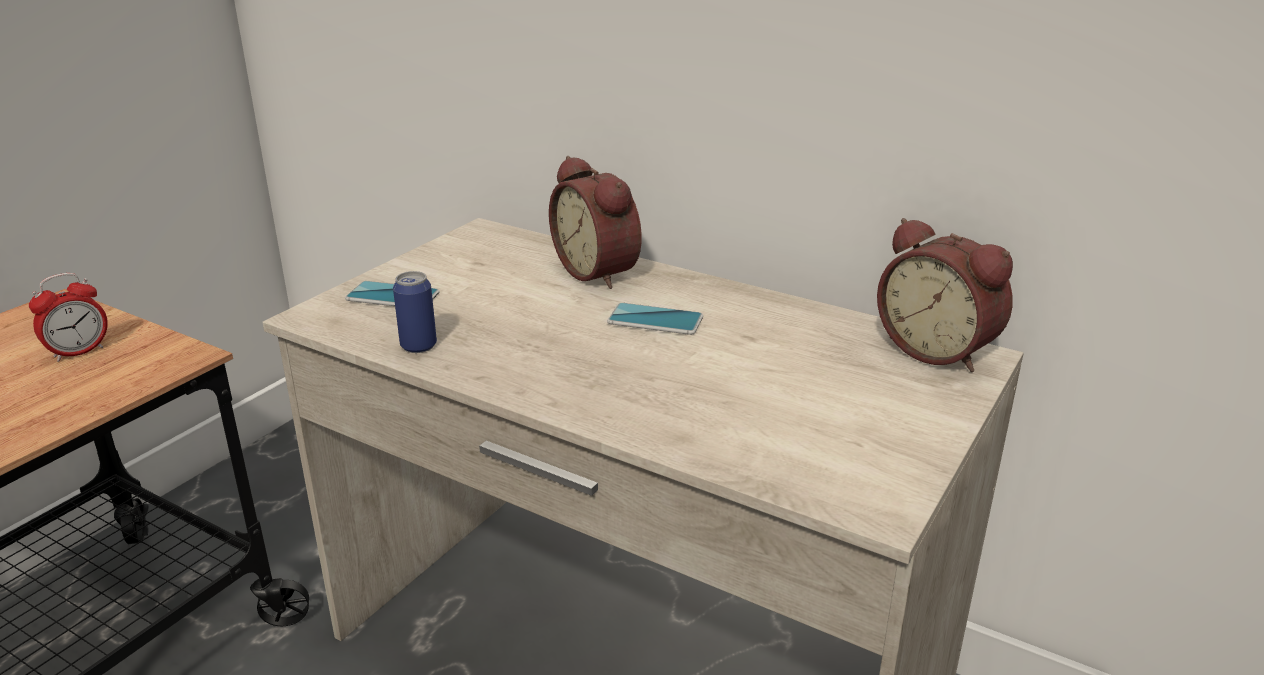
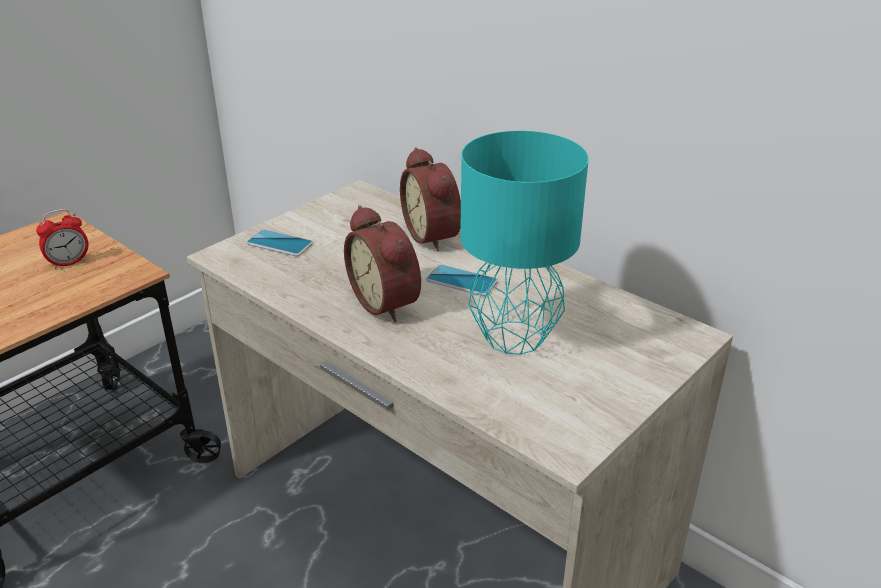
camera: 10 degrees right, 5 degrees up
can [393,271,437,353] -> none
alarm clock [877,218,1013,372] -> alarm clock moved to [344,205,421,322]
none -> turquoise table lamp [460,131,589,354]

